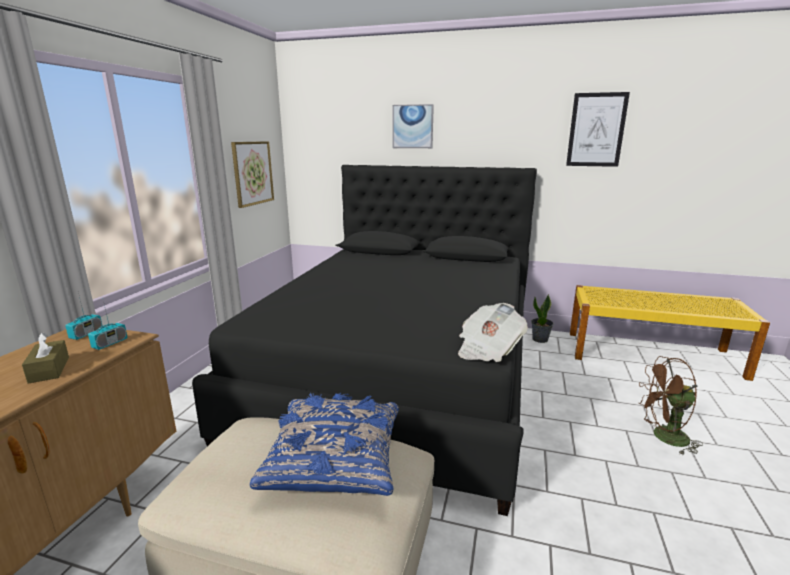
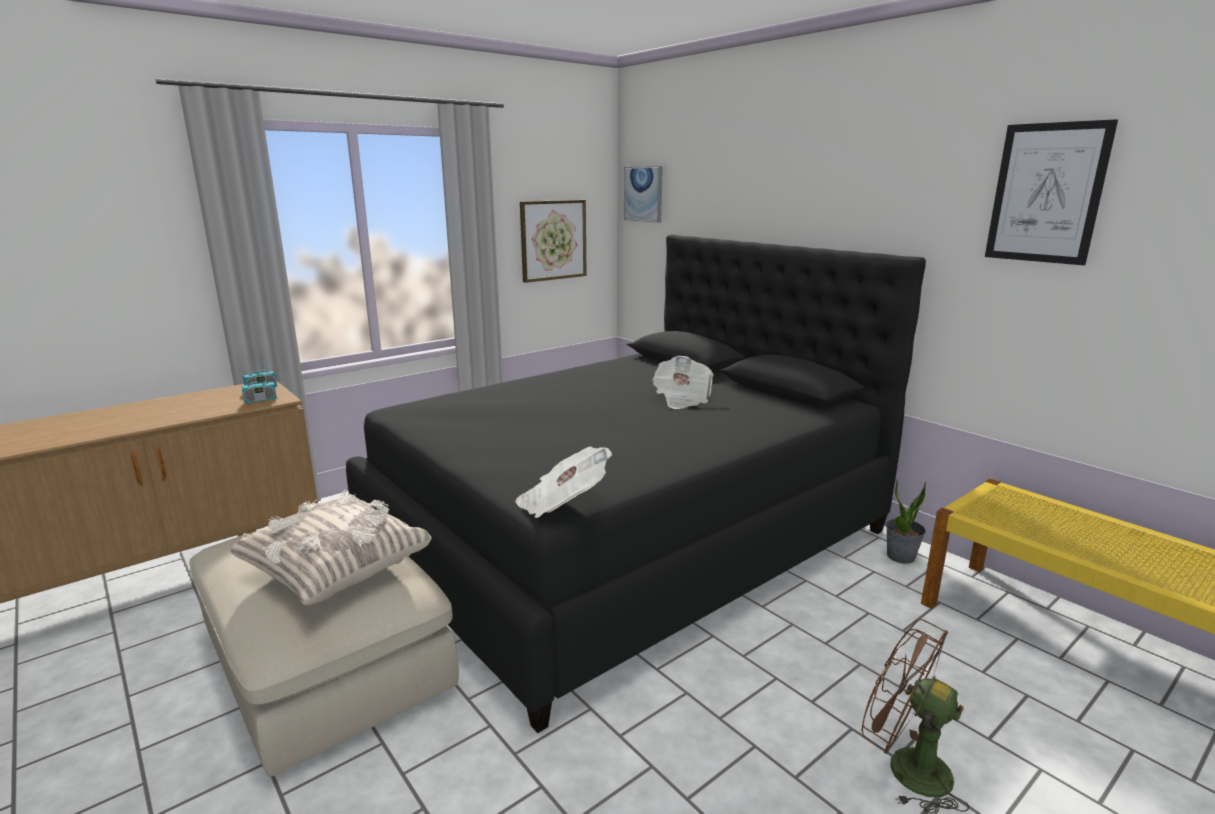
camera: 35 degrees right, 0 degrees up
brown tissue box [22,332,69,383] -> none
blue pillow [250,393,399,496] -> beige pillow [231,490,432,605]
picture [392,104,434,148] -> picture moved to [624,166,663,223]
none -> newspaper [652,356,714,409]

